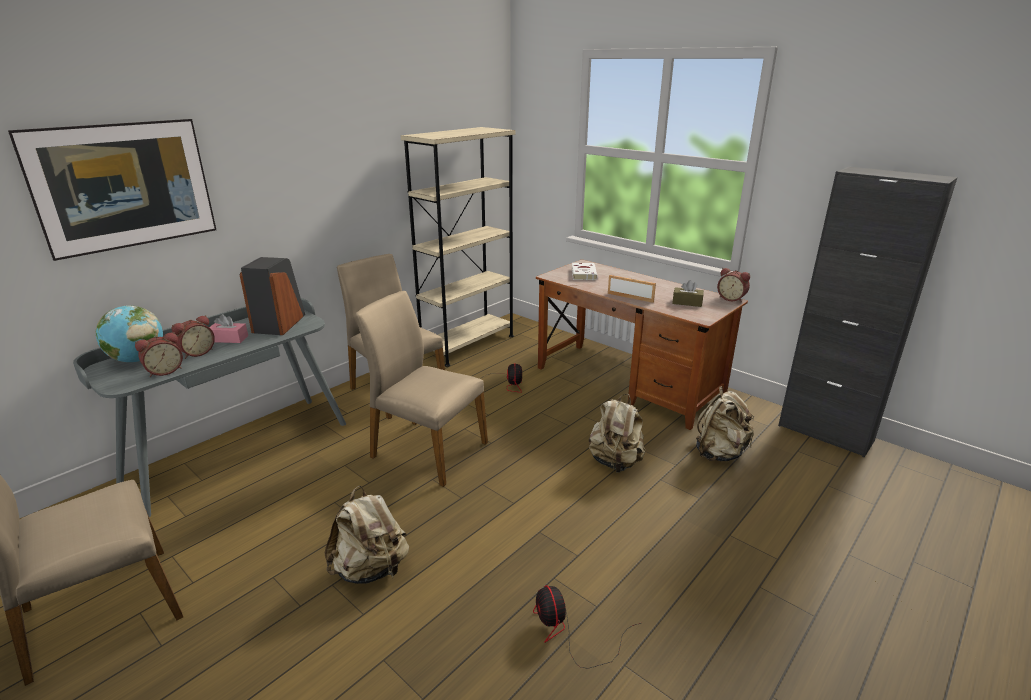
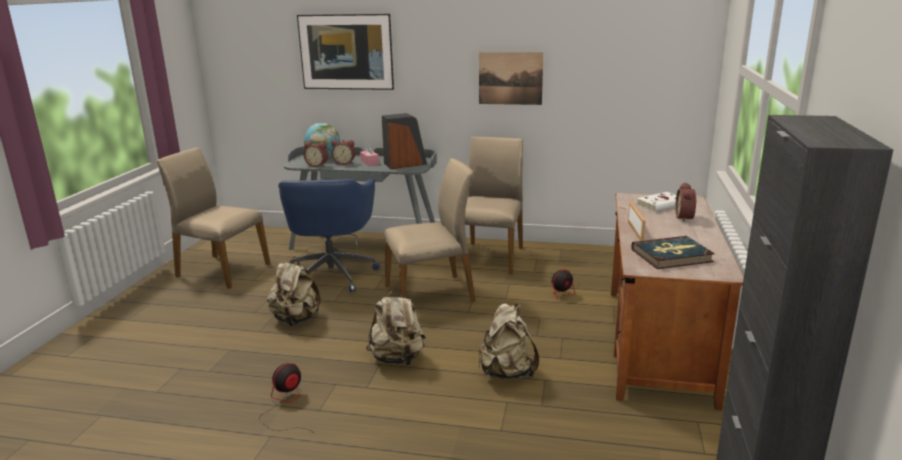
camera: 60 degrees right, 5 degrees down
beige chair [356,291,488,487] -> beige chair turned 75 degrees clockwise [384,158,475,302]
beige bookcase [401,127,515,367] -> none
brown tissue box [672,280,704,307] -> book [631,236,715,269]
beige backpack [696,386,754,461] -> beige backpack moved to [366,288,426,366]
alarm clock [717,268,750,302] -> alarm clock moved to [676,182,697,222]
none -> blue office chair [278,179,380,292]
none -> picture [479,52,543,105]

